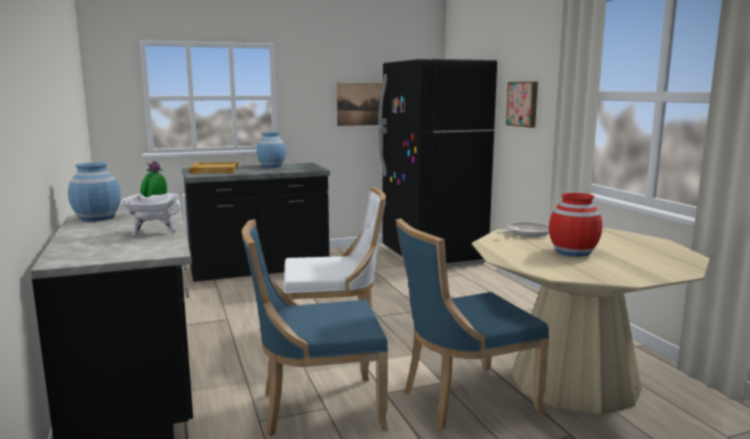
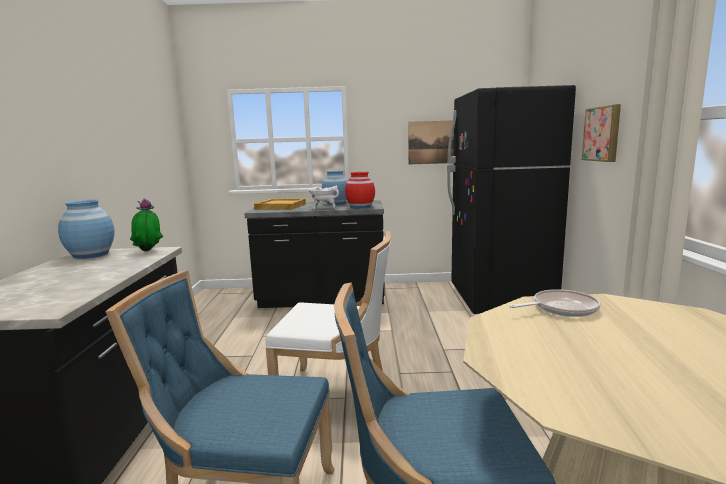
camera: 20 degrees right, 0 degrees up
white cooking pot [121,193,180,237] -> white cooking pot moved to [308,186,339,210]
red vase [549,193,602,257] -> red vase moved to [345,172,375,209]

